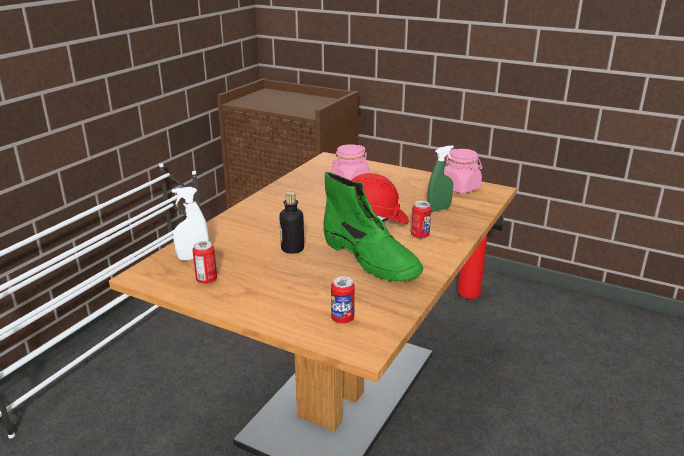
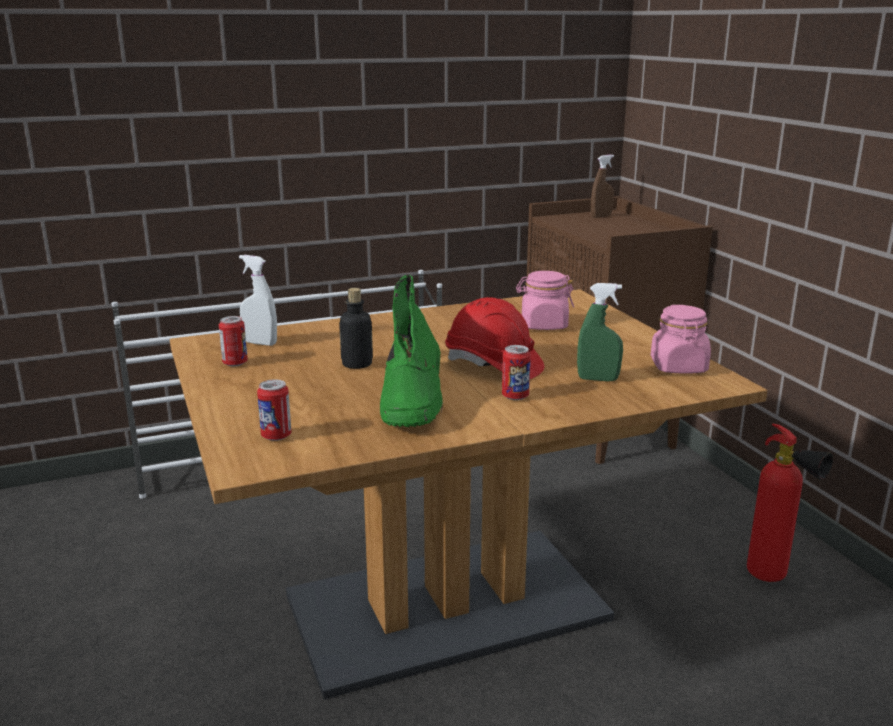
camera: 40 degrees right, 5 degrees down
none -> brown spray bottle [591,155,614,218]

